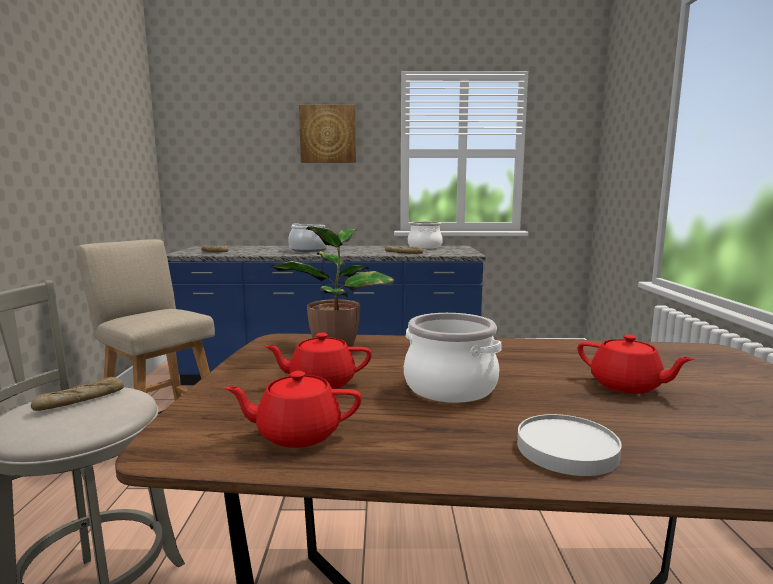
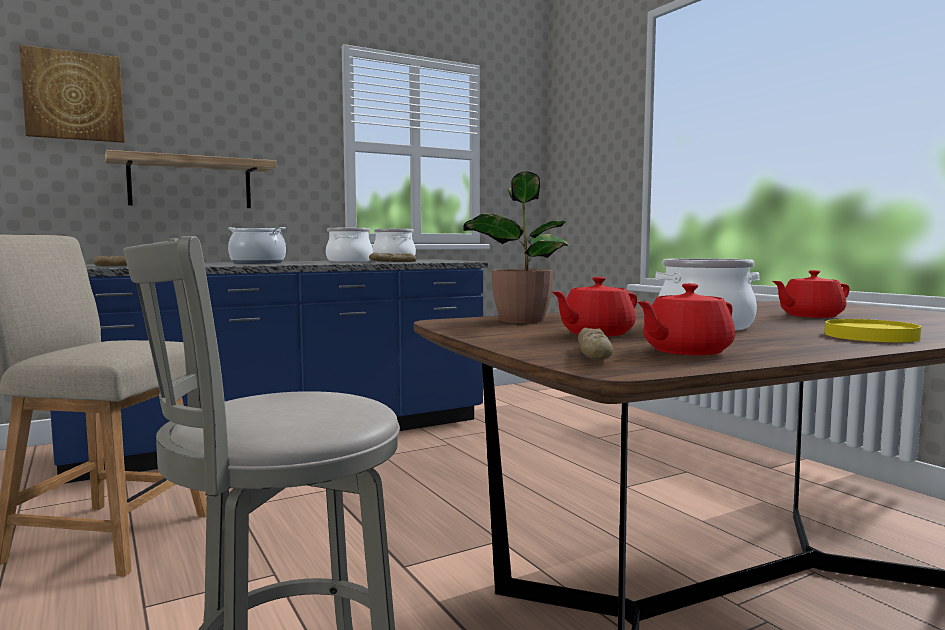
camera: 30 degrees left, 5 degrees down
bread [31,377,124,411] -> bread moved to [578,327,613,360]
picture [299,105,356,163] -> picture moved to [19,45,125,143]
white plate [517,414,622,476] -> yellow plate [825,319,921,342]
red teapot [578,334,695,394] -> red teapot turned 150 degrees clockwise [773,270,850,318]
none -> shelf [105,150,276,208]
none -> cooking pot [326,228,373,262]

